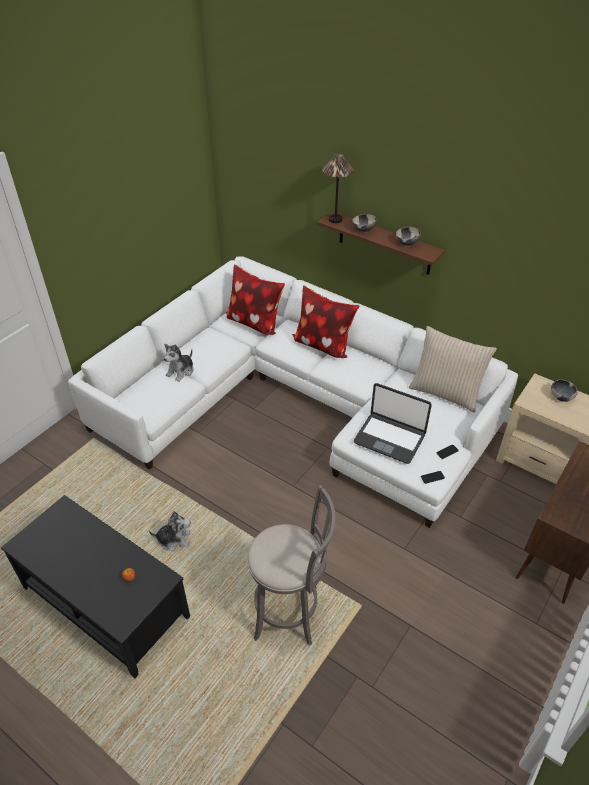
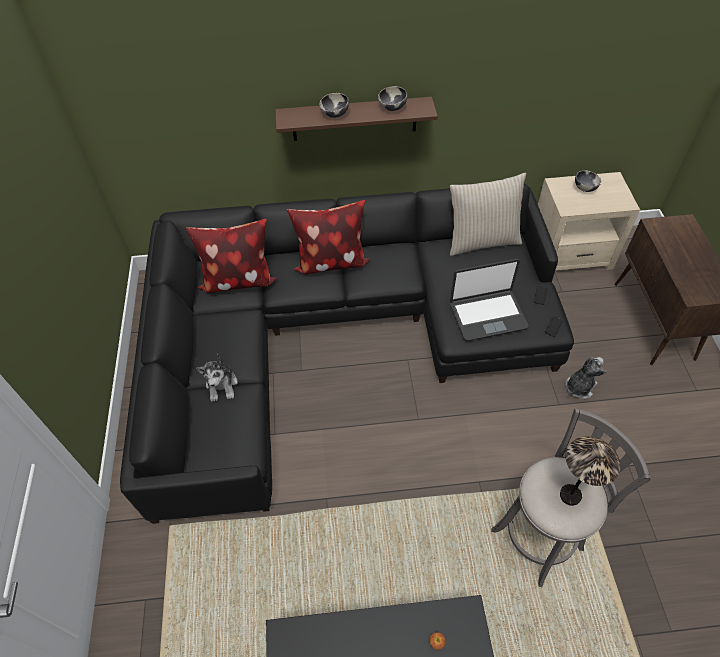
camera: 40 degrees left, 10 degrees up
white sofa [68,256,518,528] -> black sofa [120,184,574,524]
plush toy [149,511,190,551] -> plush toy moved to [565,357,606,399]
table lamp [322,154,354,223] -> table lamp moved to [560,436,620,506]

